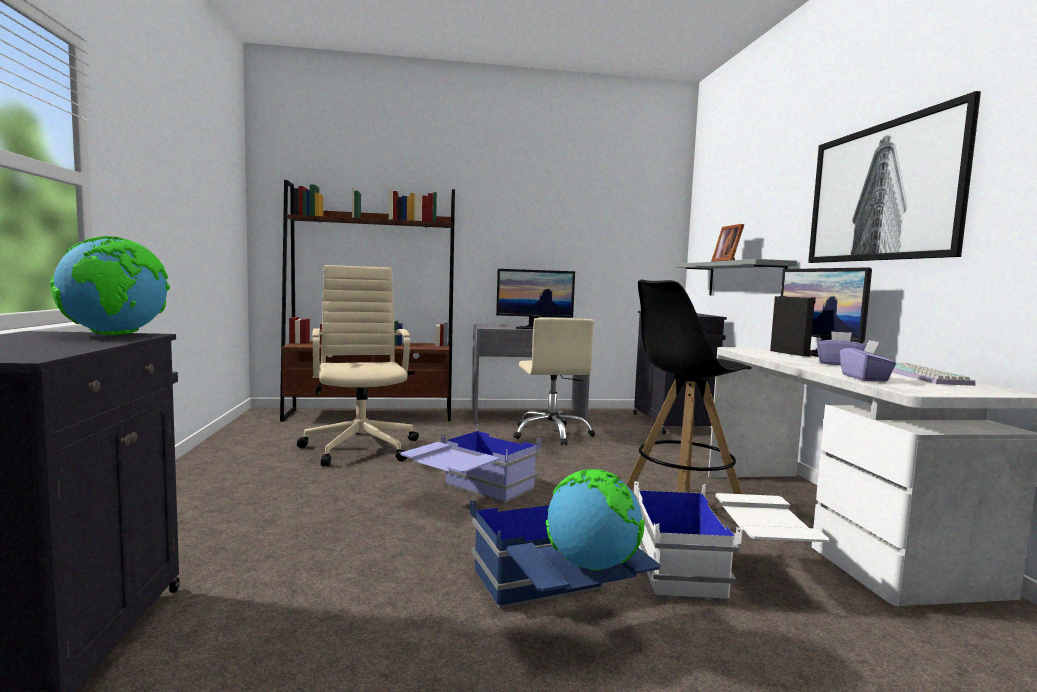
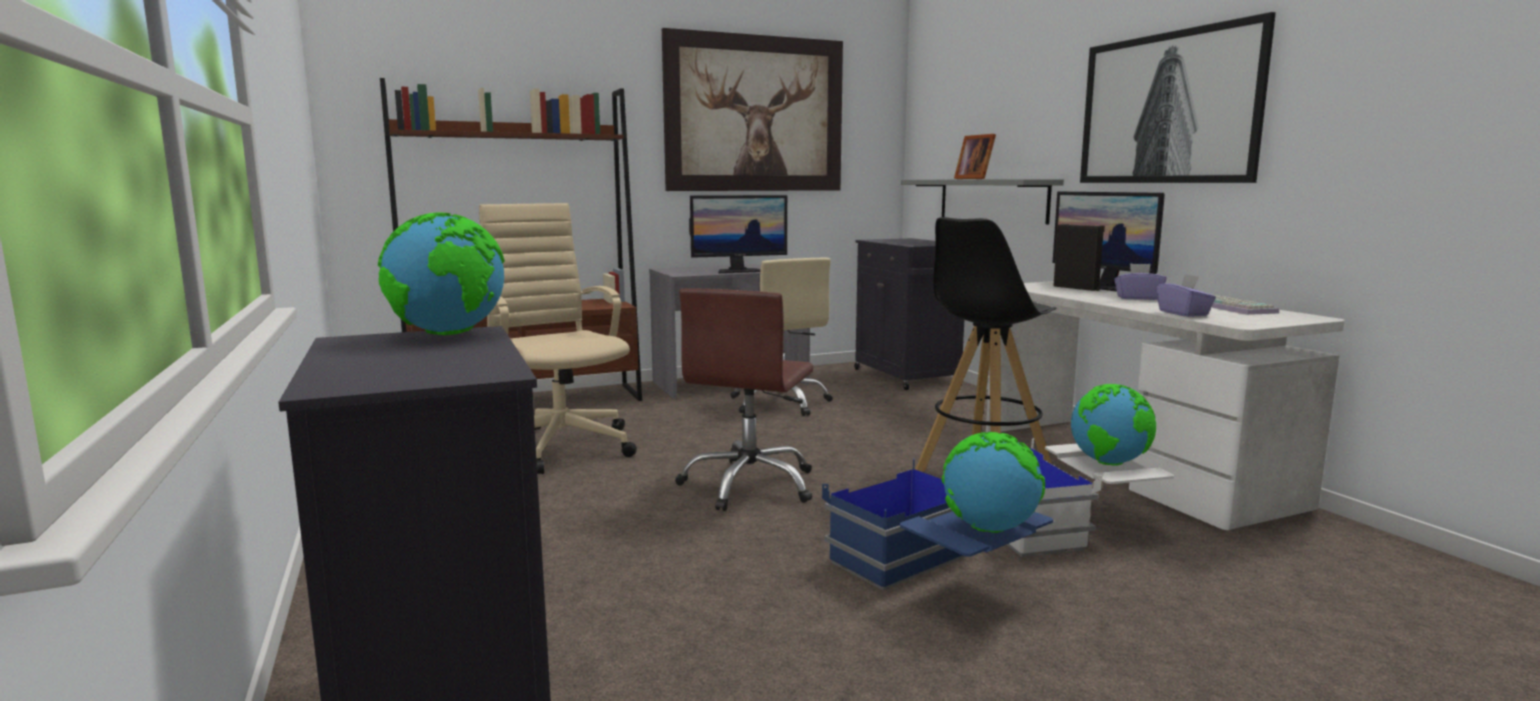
camera: 15 degrees left, 5 degrees up
blue storage box [400,424,541,503] -> brown office chair [675,288,814,511]
none -> picture [662,28,843,191]
none -> globe [1071,384,1156,466]

